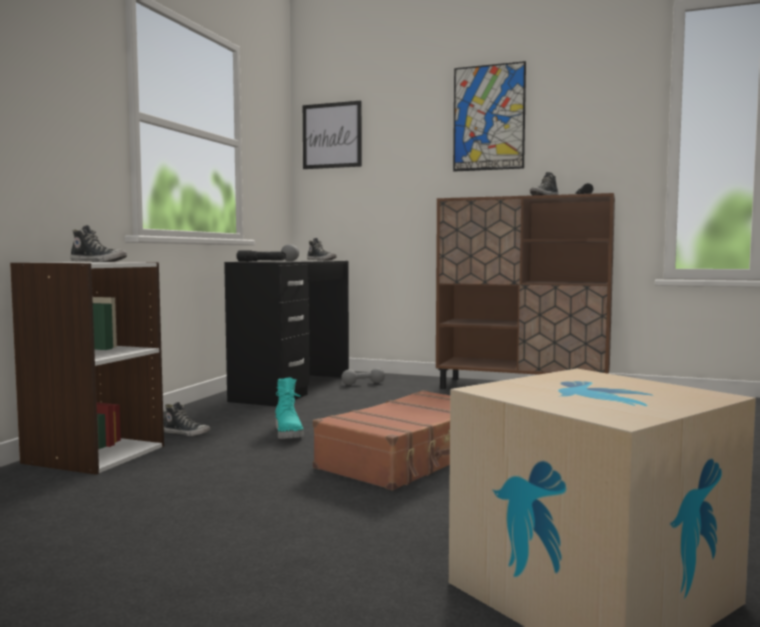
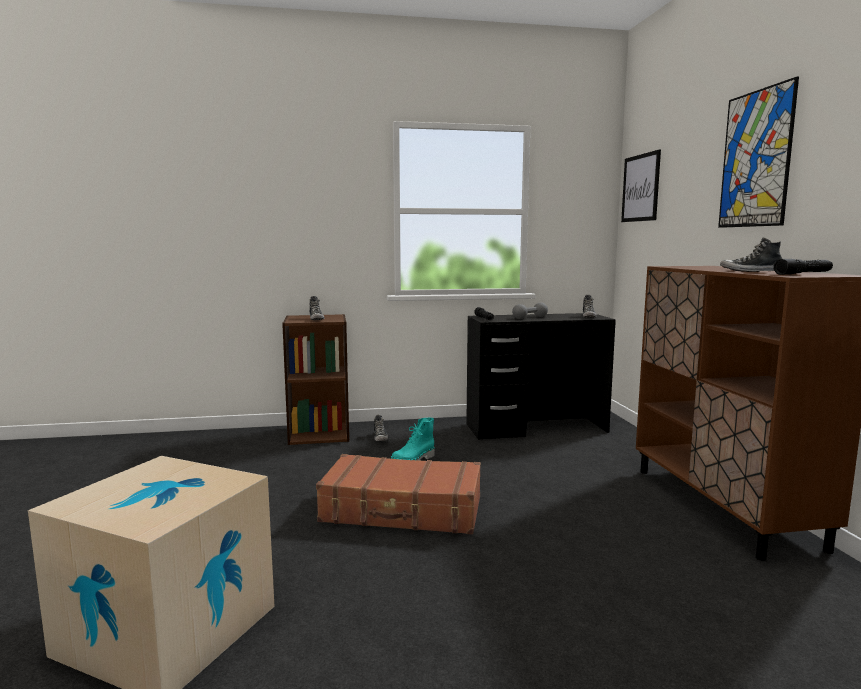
camera: 60 degrees right, 5 degrees up
white bookcase [10,262,164,475] -> brown bookcase [282,314,349,445]
grey dumbbell [341,368,385,385] -> none

